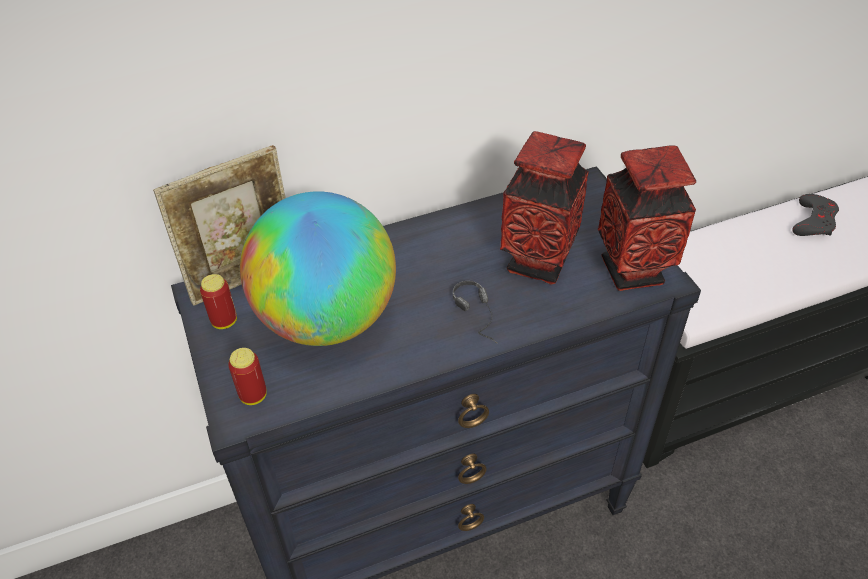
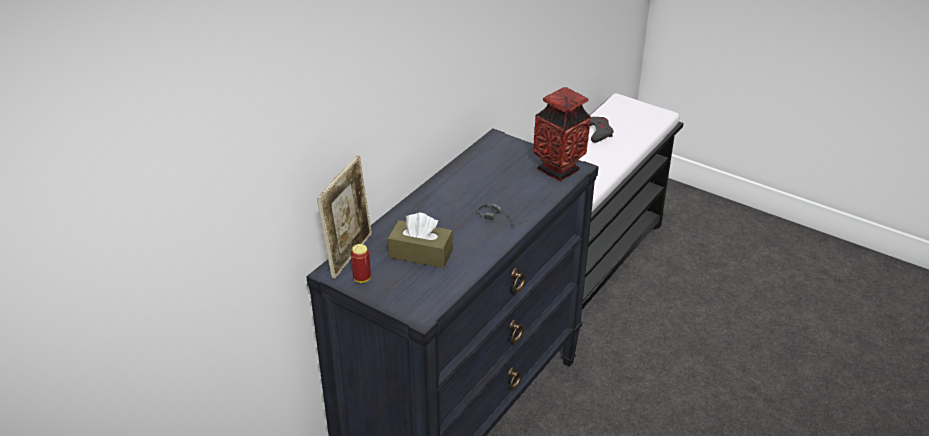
camera: 35 degrees left, 10 degrees down
can [228,348,267,405] -> none
globe [240,191,396,346] -> brown tissue box [388,213,453,268]
vase [500,131,589,285] -> none

